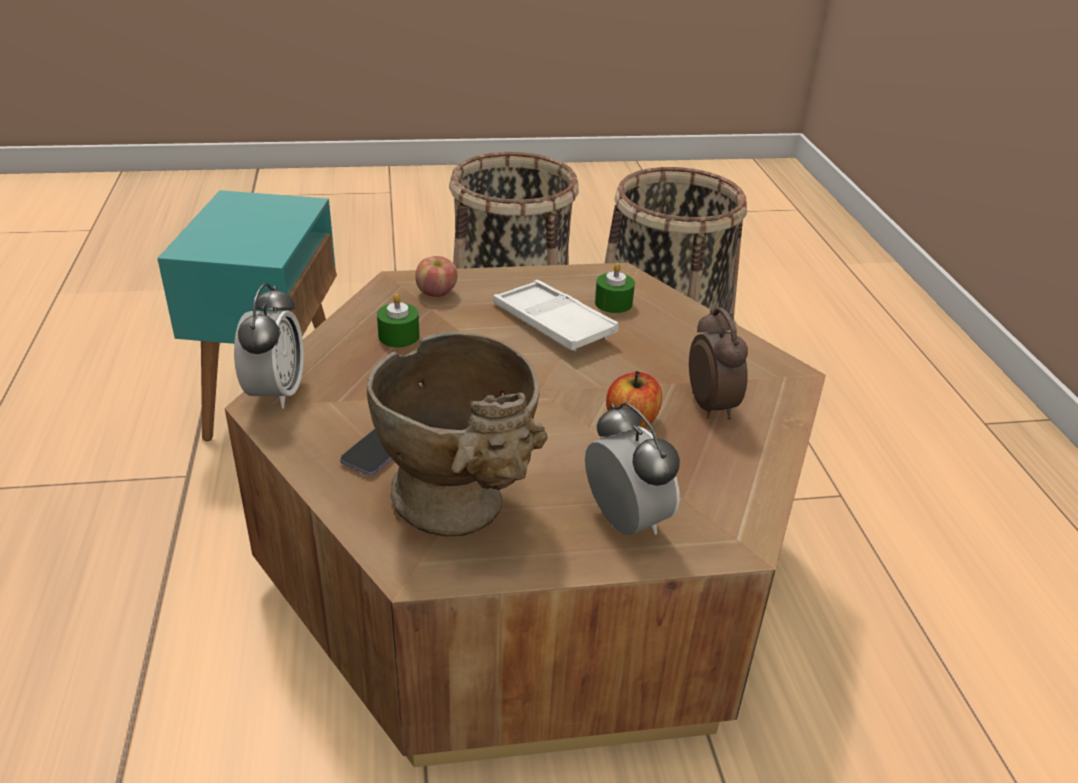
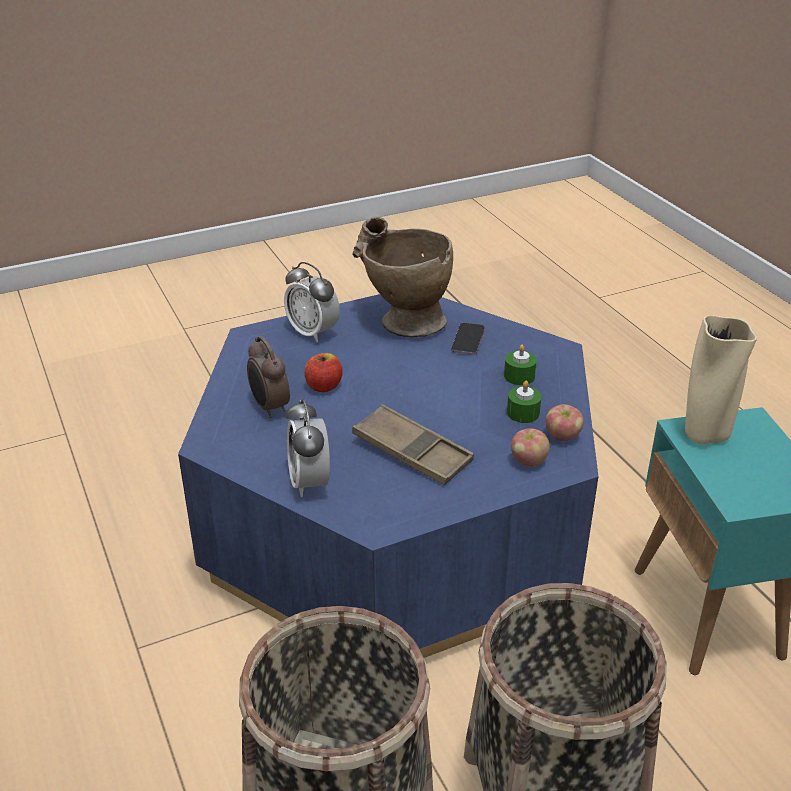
camera: 165 degrees right, 0 degrees up
brown coffee table [225,263,826,767] -> blue coffee table [178,294,599,658]
alarm clock [234,283,304,408] -> alarm clock moved to [286,399,330,497]
white tray [493,280,619,351] -> brown tray [352,404,474,486]
green candle [595,263,635,313] -> green candle moved to [504,345,537,385]
none -> apple [545,404,584,441]
none -> beige vase [685,315,757,444]

